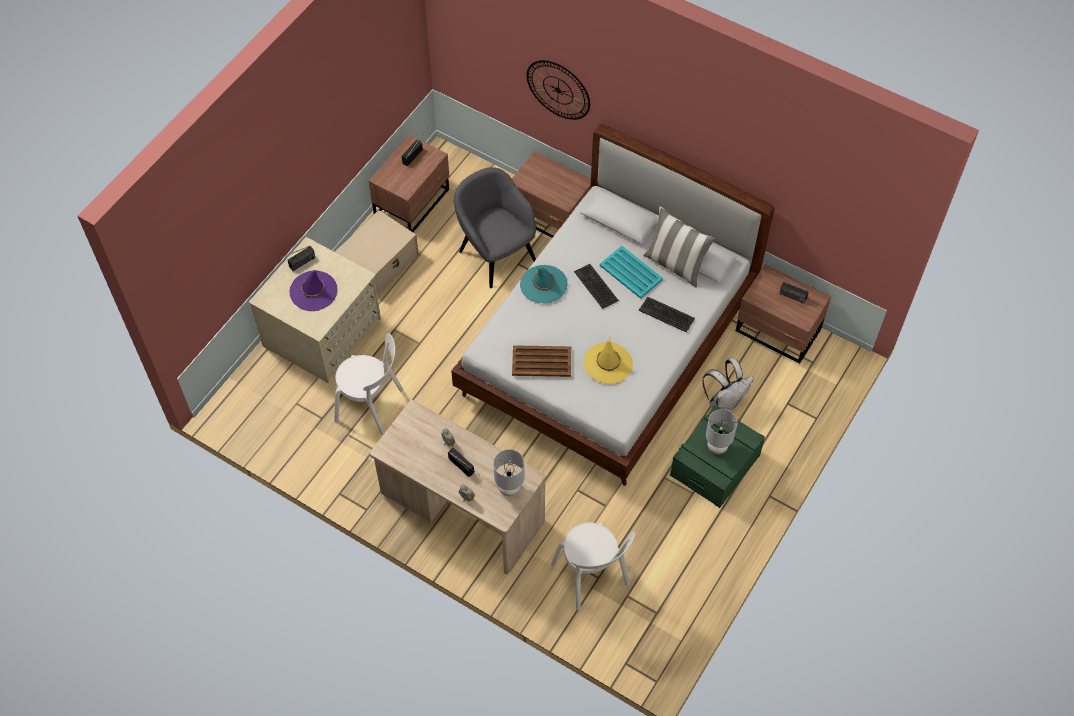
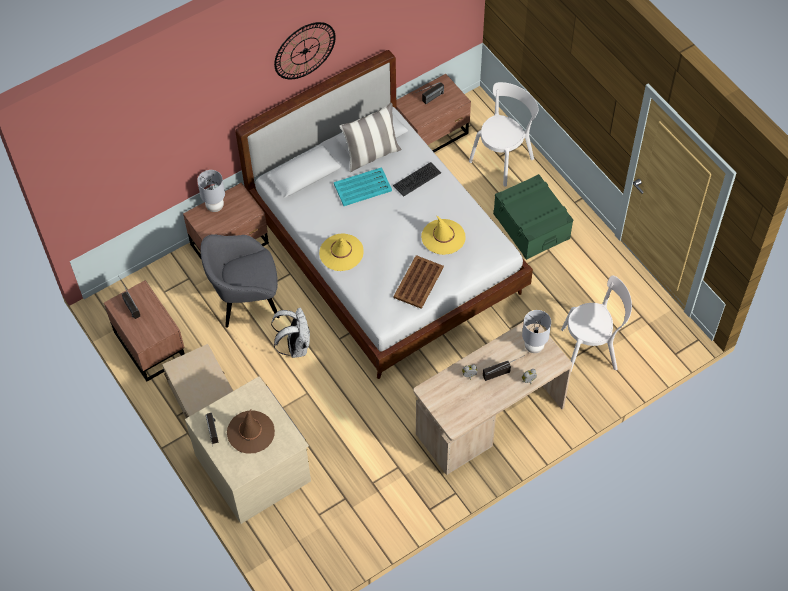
camera: 65 degrees left, 0 degrees up
purple hat [289,270,337,311] -> brown hat [227,410,275,453]
white chair [334,333,404,436] -> white chair moved to [469,82,539,186]
turquoise hat [520,265,568,303] -> yellow hat [319,234,363,271]
wall clock [527,60,590,120] -> wall clock moved to [274,22,336,79]
keyboard [574,264,619,309] -> none
white backpack [702,358,754,411] -> white backpack moved to [271,307,310,358]
grey table lamp [706,409,737,454] -> grey table lamp moved to [197,170,225,212]

